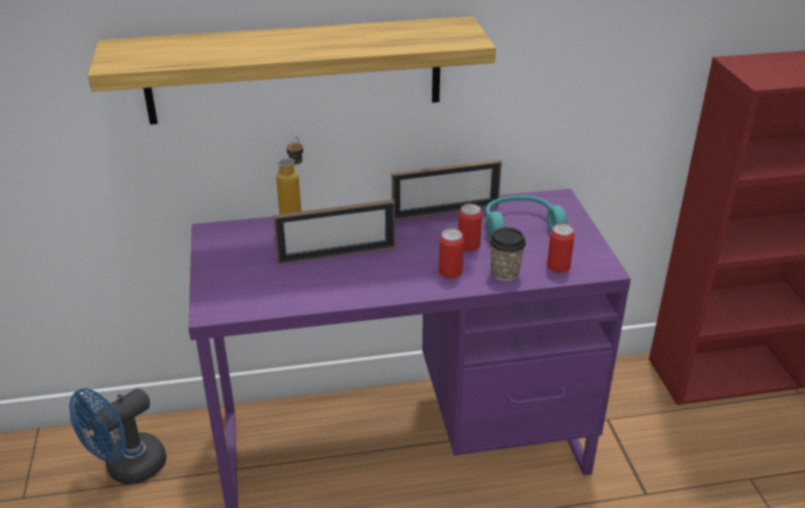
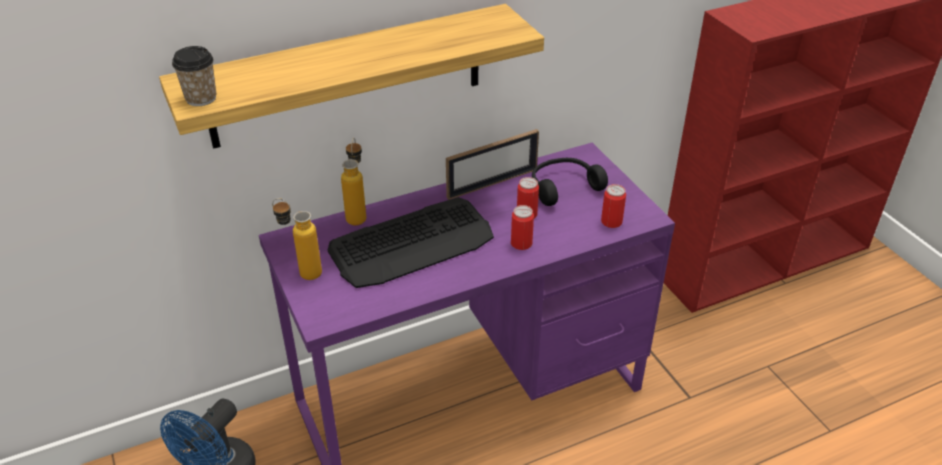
camera: 15 degrees left, 5 degrees up
picture frame [273,199,395,265] -> keyboard [328,197,494,288]
turquoise headphones [486,195,567,237] -> black headphones [532,158,608,206]
cup [489,227,526,281] -> cup moved to [172,46,216,106]
none -> bottle [272,198,322,280]

